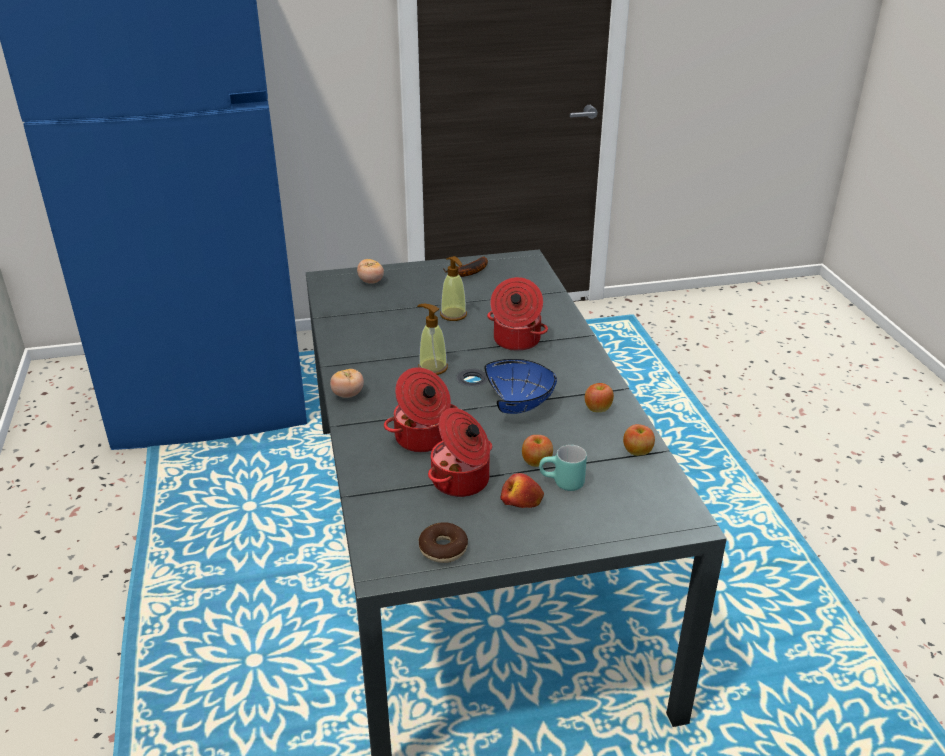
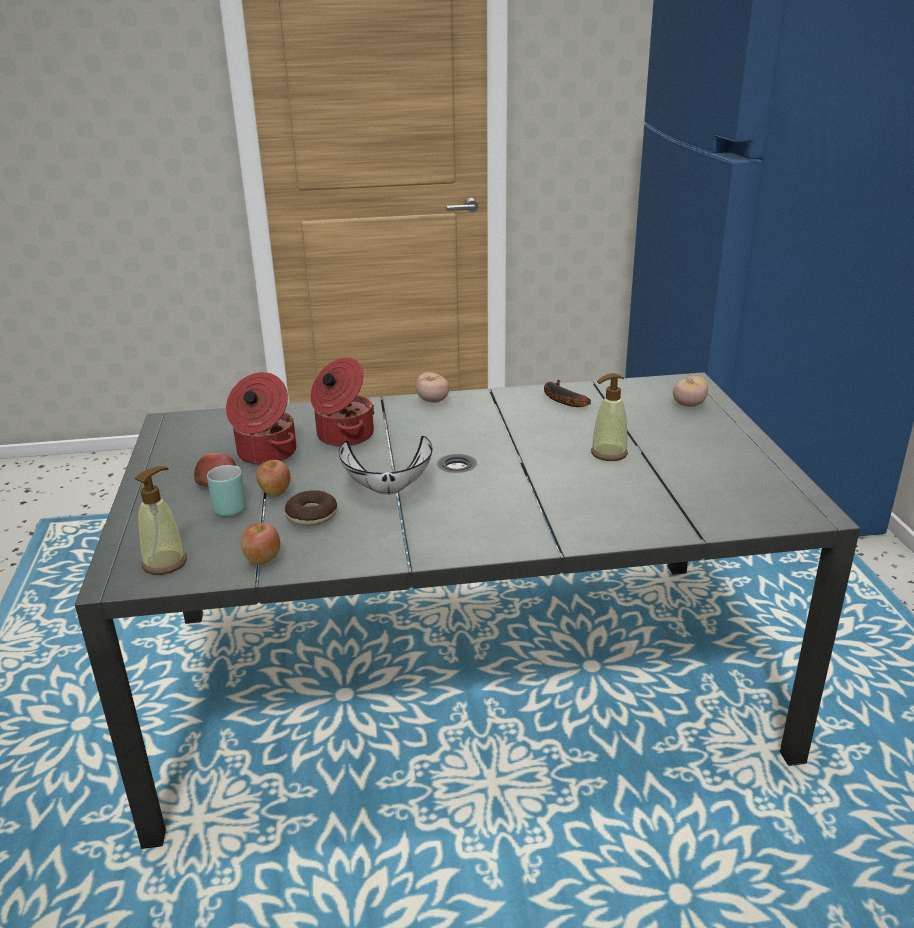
camera: 95 degrees right, 5 degrees down
soap dispenser [417,304,448,375] -> soap dispenser moved to [135,466,187,575]
donut [418,522,468,563] -> donut moved to [285,490,337,526]
banana [443,256,488,277] -> banana moved to [544,380,591,407]
blue bowl [484,359,557,414] -> white bowl [339,436,432,495]
cooking pot [487,277,548,351] -> none
apple [585,383,614,412] -> none

